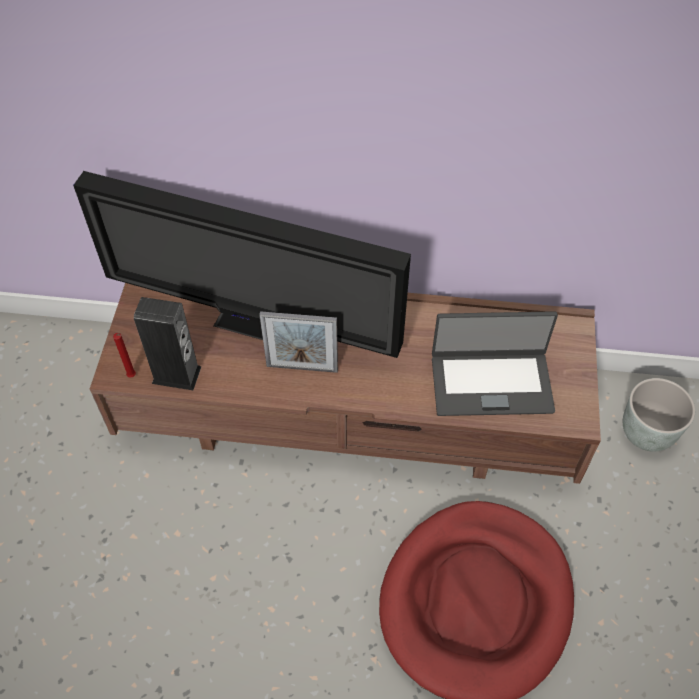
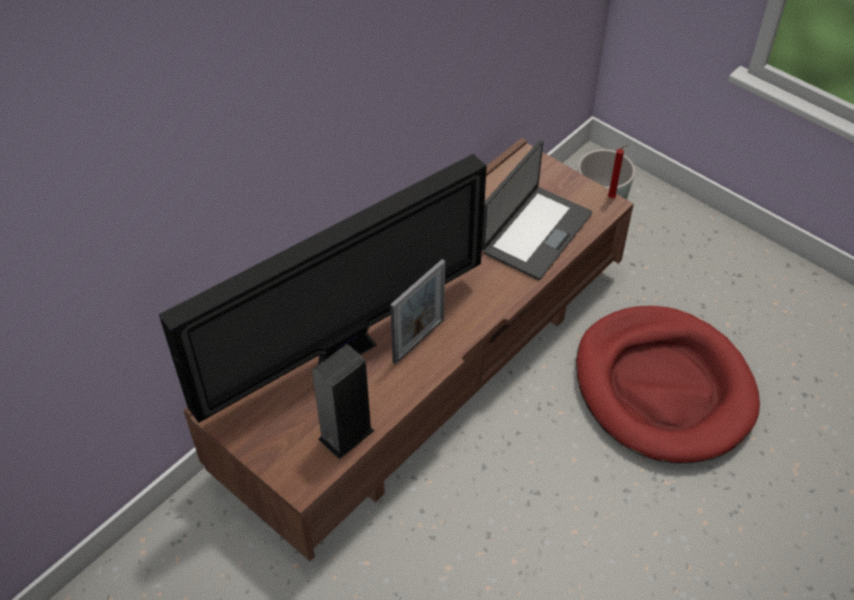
camera: 55 degrees left, 5 degrees down
red candle [113,333,136,378] -> red candle moved to [608,144,629,198]

